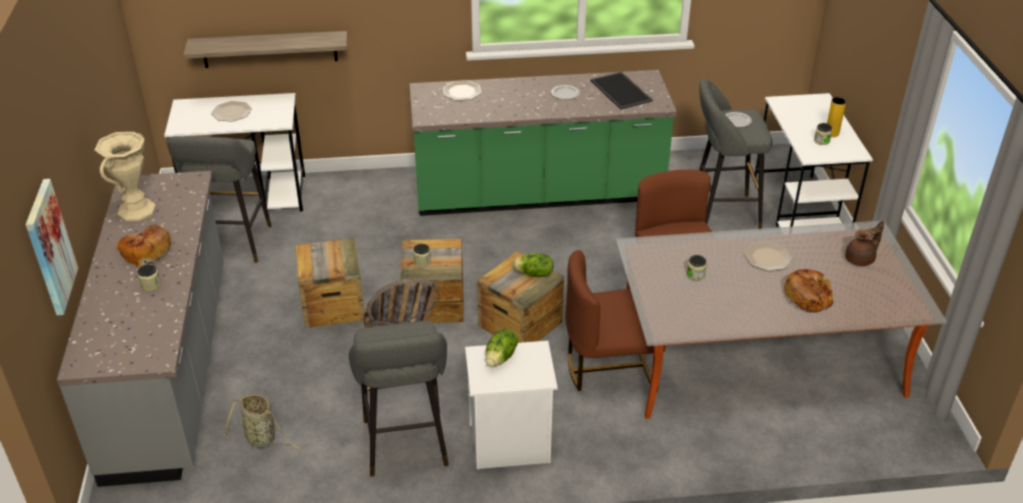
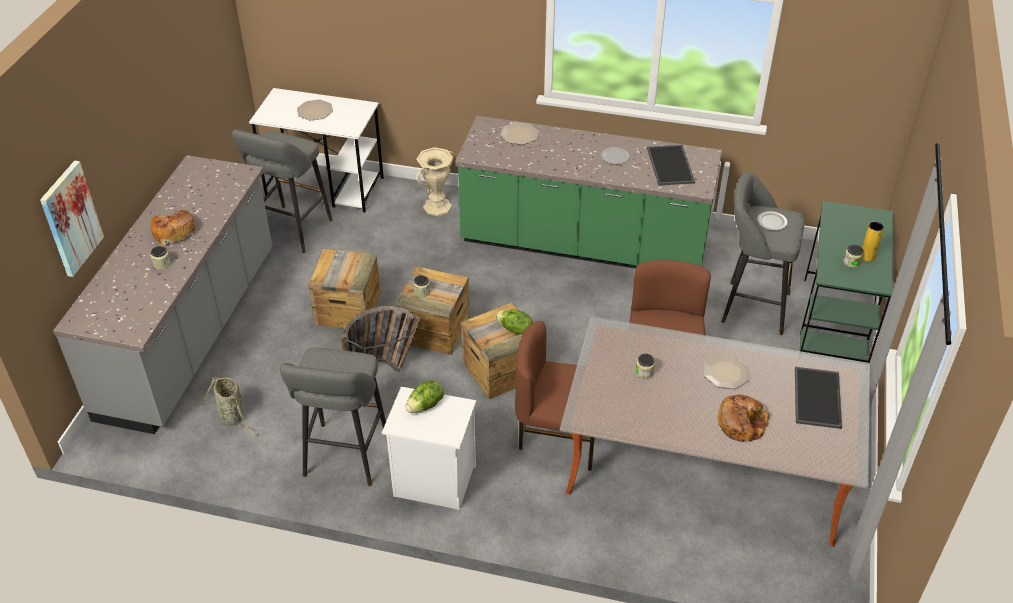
camera: 20 degrees right, 5 degrees up
beige vase [94,132,156,221] -> beige vase moved to [416,147,454,216]
shelf [183,31,347,68] -> none
white desk [755,93,873,227] -> green desk [800,201,894,363]
brown teapot [845,221,884,266] -> tray [795,367,842,429]

